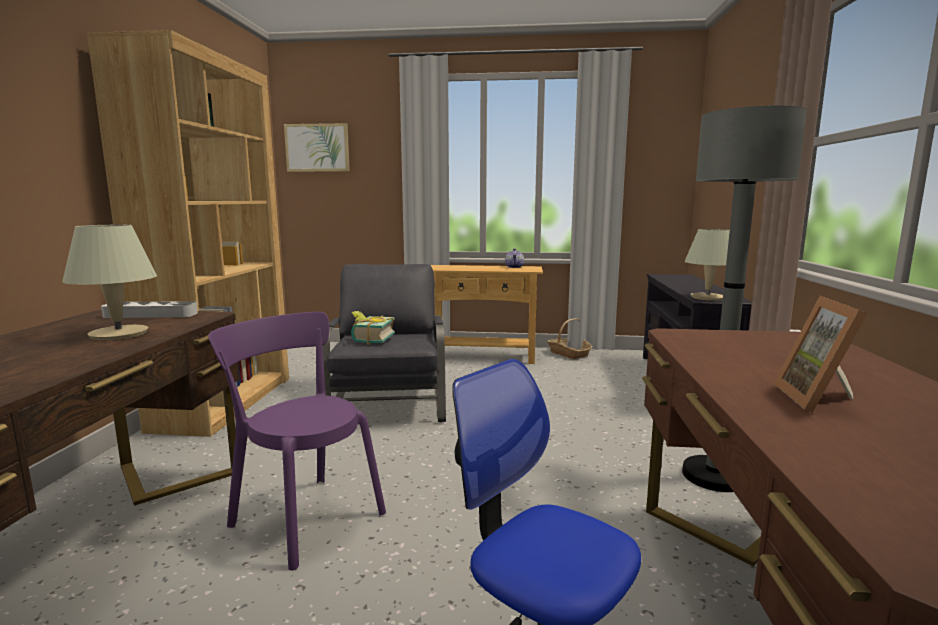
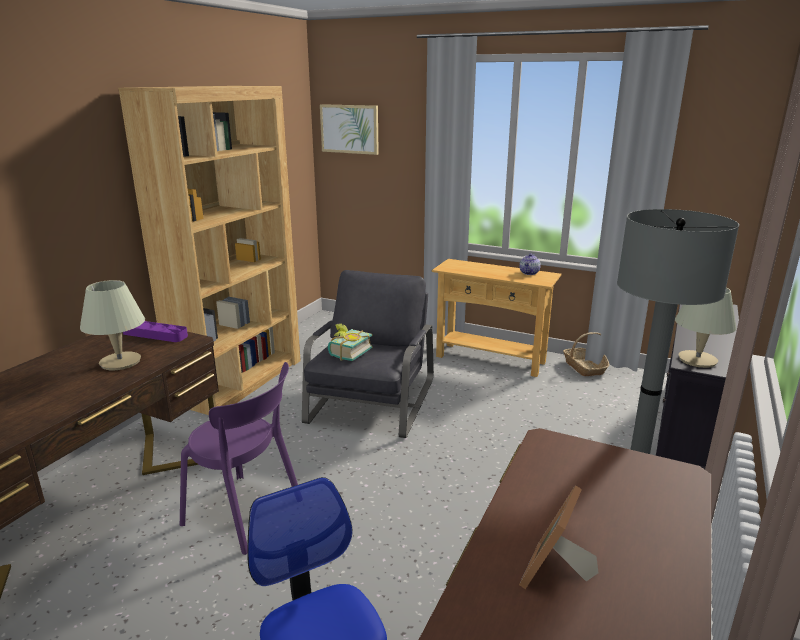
camera: 20 degrees right, 10 degrees up
grey tray [101,301,198,318] -> purple tray [123,321,188,342]
purple chair [208,312,386,571] -> purple chair turned 150 degrees clockwise [180,362,298,555]

